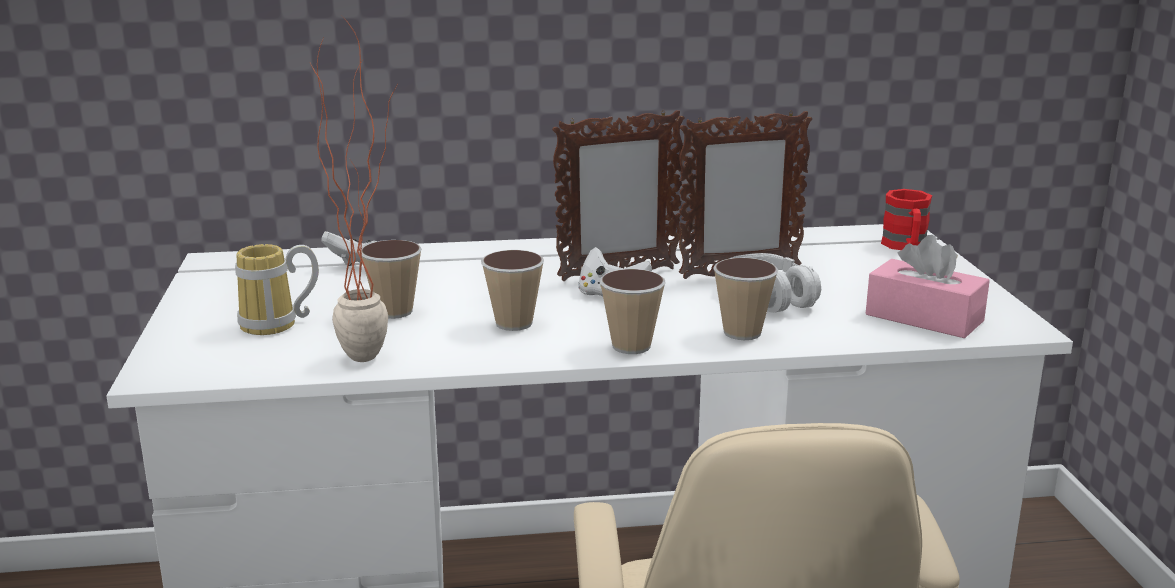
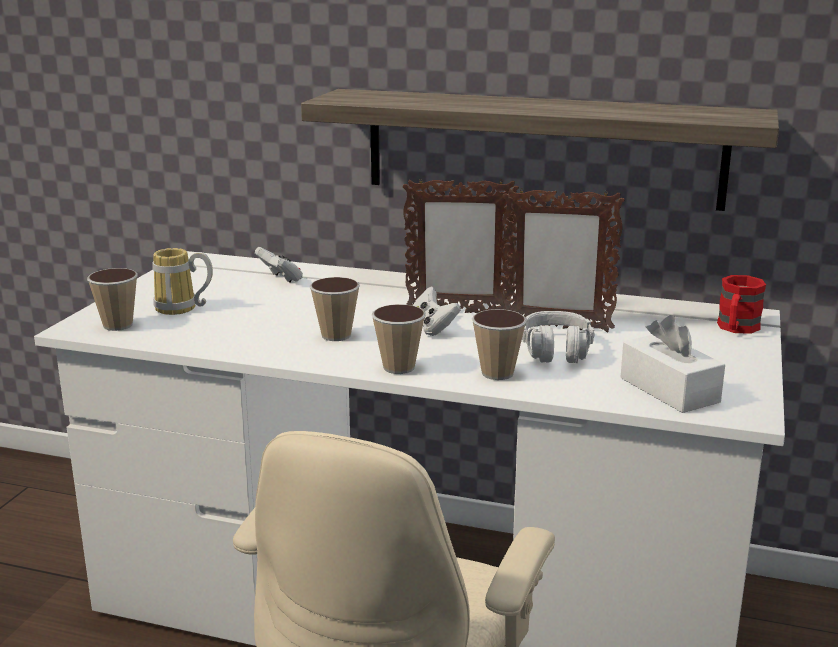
camera: 25 degrees right, 0 degrees up
potted plant [310,16,397,362] -> none
cup [359,240,422,319] -> cup moved to [87,268,138,331]
pink tissue box [866,235,990,338] -> white tissue box [620,315,725,413]
none -> shelf [301,89,779,211]

